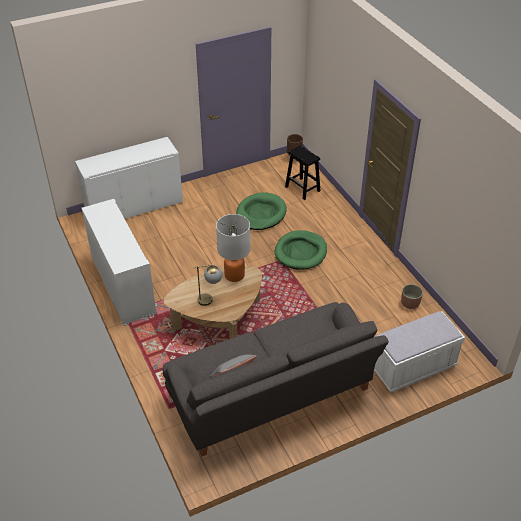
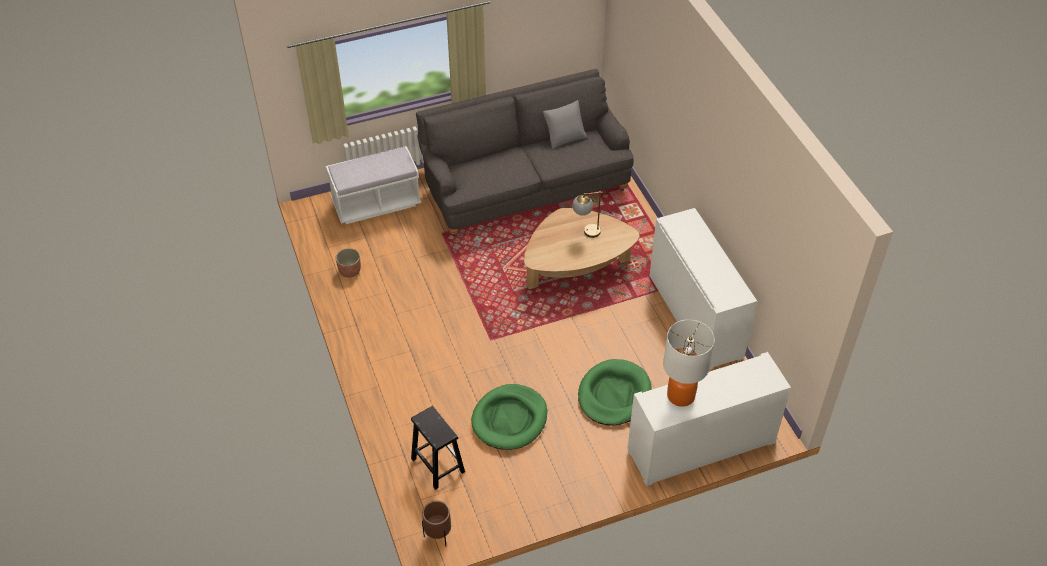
camera: 175 degrees left, 5 degrees up
table lamp [216,214,250,282] -> table lamp moved to [663,320,715,407]
green dog bed [275,230,327,270] -> green dog bed moved to [578,359,652,426]

